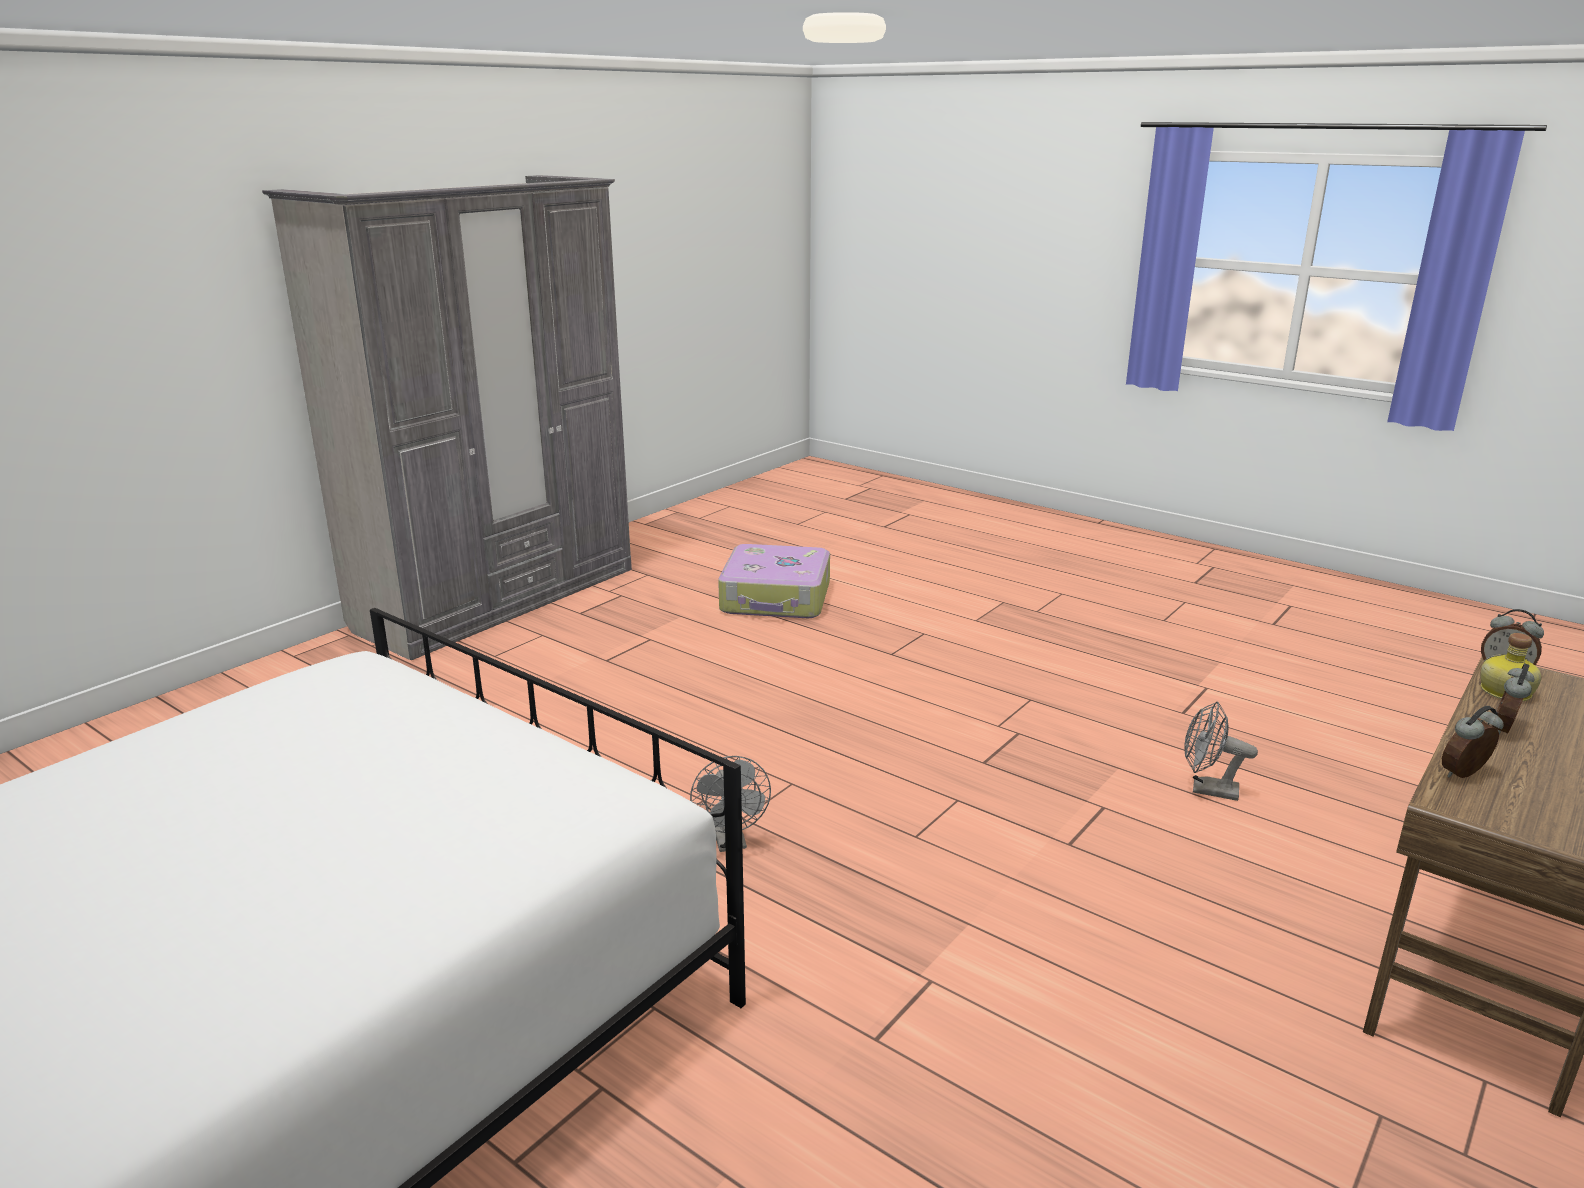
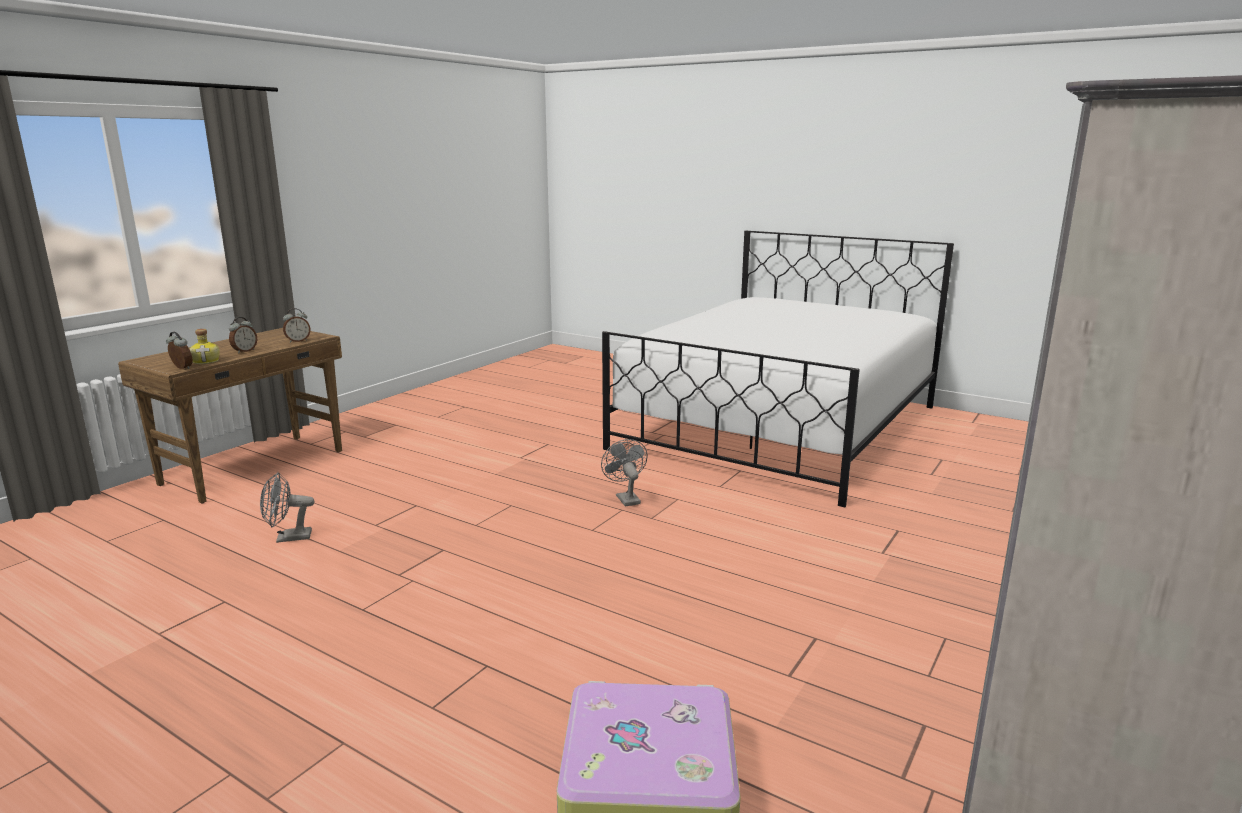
camera: 175 degrees right, 5 degrees down
grey fan [1184,702,1258,801] -> grey fan turned 150 degrees clockwise [260,472,314,543]

